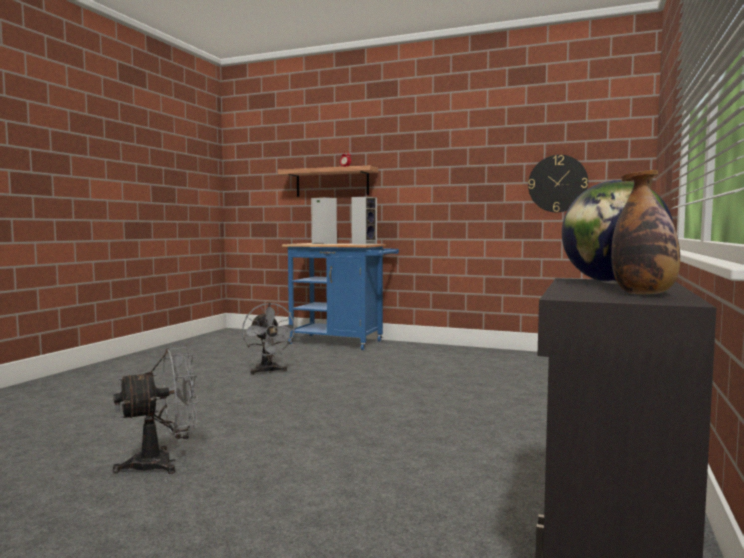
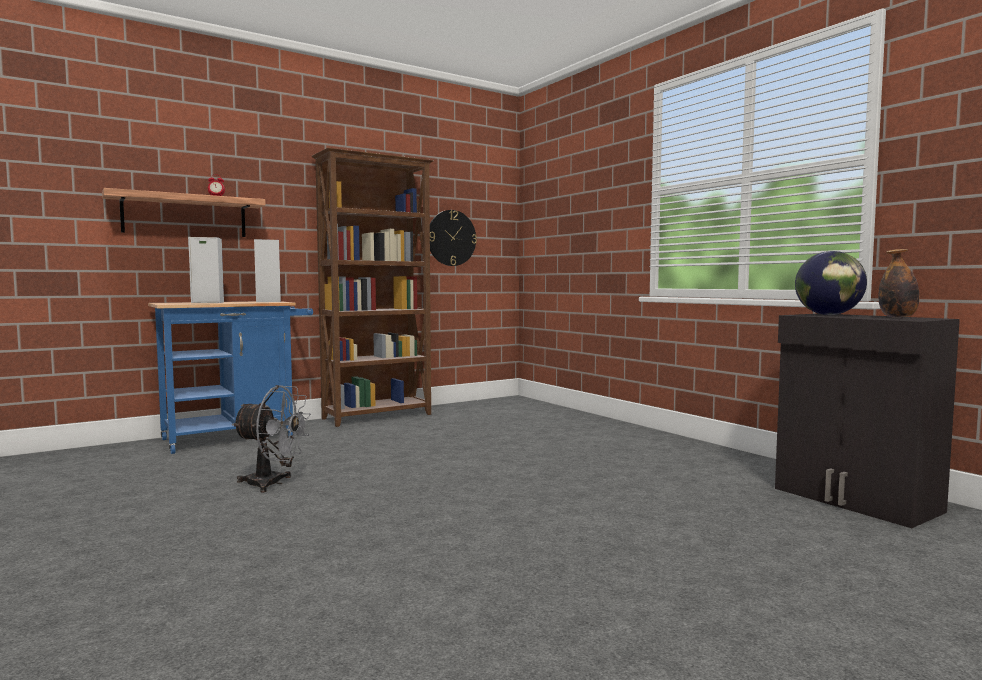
camera: 55 degrees left, 0 degrees up
grey fan [113,347,199,474] -> none
none -> brown bookcase [312,148,434,427]

